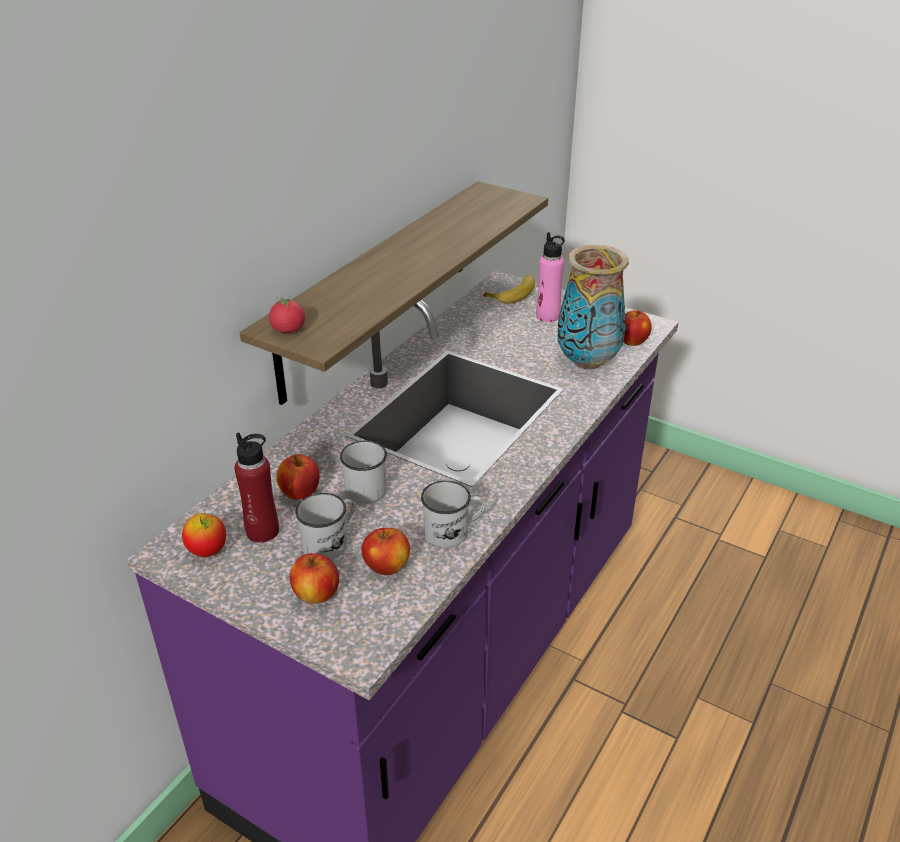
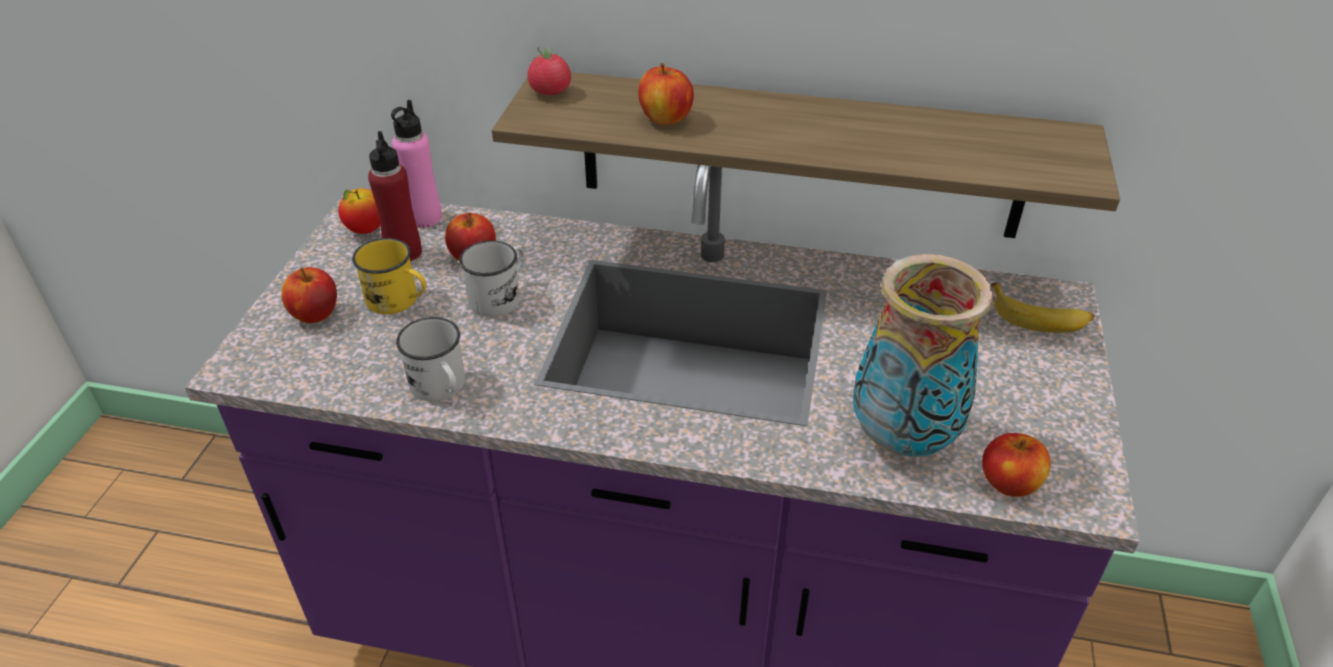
camera: 70 degrees right, 5 degrees up
white mug [295,493,355,560] -> yellow mug [352,238,426,314]
apple [361,528,410,575] -> apple moved to [638,63,694,125]
pink bottle [536,232,565,322] -> pink bottle moved to [391,100,442,228]

